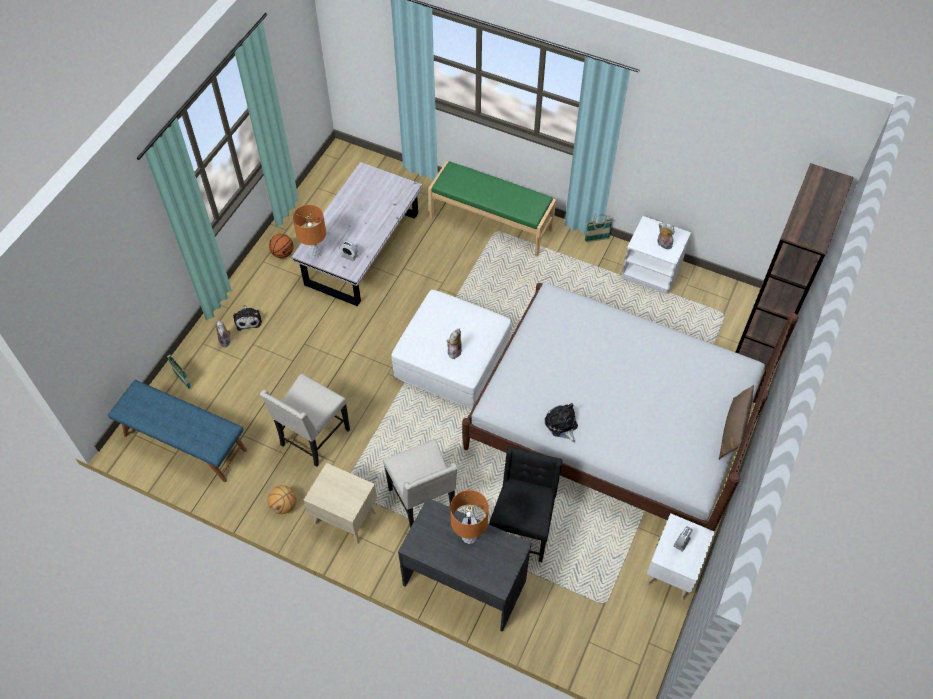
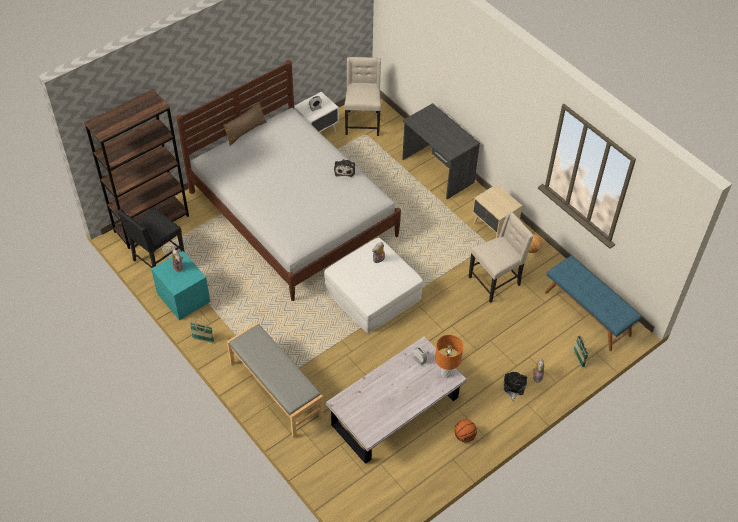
camera: 155 degrees left, 5 degrees down
beige chair [383,439,458,528] -> beige chair moved to [344,57,381,136]
green bench [428,161,556,257] -> grey bench [227,323,324,438]
orange table lamp [450,490,489,544] -> none
black chair [489,447,562,562] -> black chair moved to [117,208,184,268]
white nightstand [621,216,691,295] -> turquoise nightstand [151,251,210,320]

